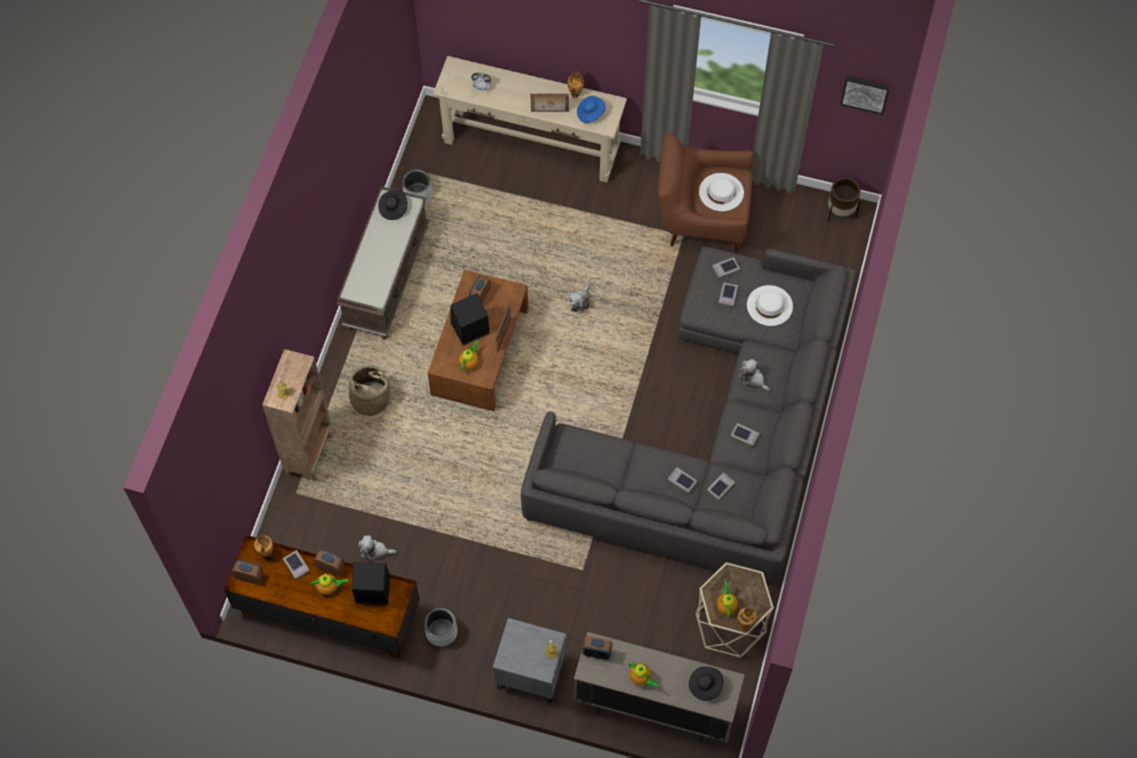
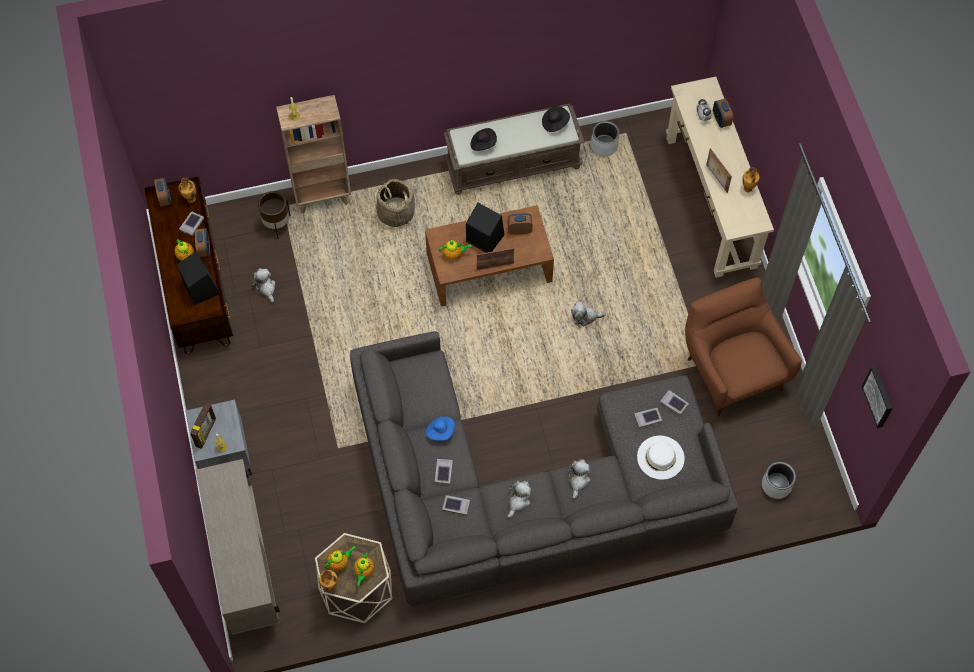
camera: 60 degrees right, 0 degrees up
grey planter [424,608,458,646] -> grey planter moved to [762,462,796,499]
blue hat [577,96,606,123] -> blue hat moved to [426,416,455,441]
alarm clock [582,636,613,660] -> alarm clock moved to [713,99,733,128]
teapot [629,662,659,688] -> teapot moved to [354,552,374,586]
black hat [689,666,723,701] -> black hat moved to [470,128,497,151]
white hat [699,173,744,211] -> none
book [730,423,760,447] -> plush toy [507,481,531,518]
brown planter [828,177,861,221] -> brown planter moved to [258,191,290,239]
none -> picture frame [190,402,216,449]

